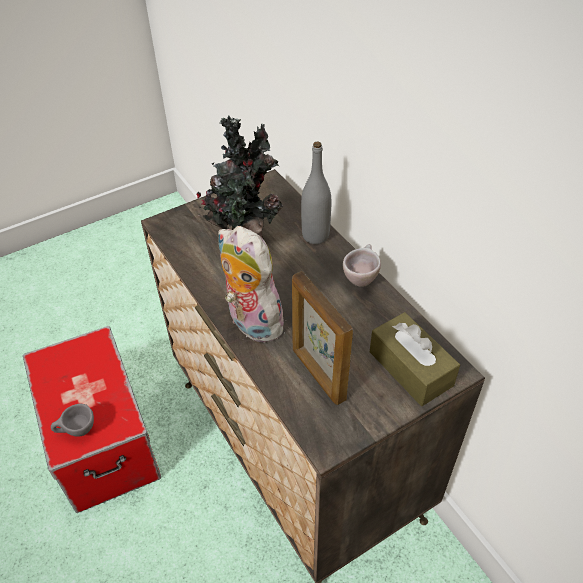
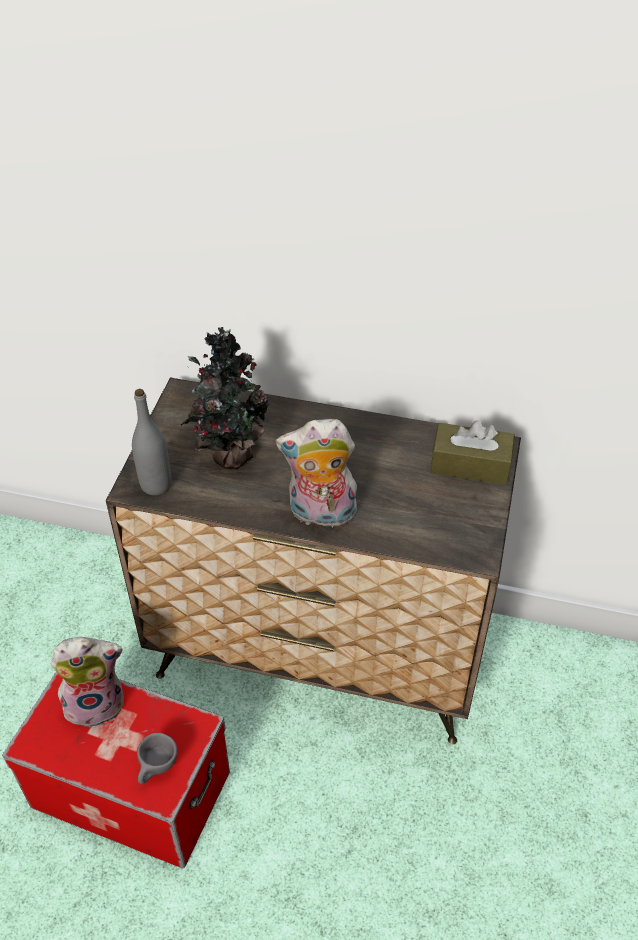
camera: 45 degrees left, 0 degrees up
picture frame [292,271,353,405] -> none
grey bottle [301,141,331,244] -> grey bottle moved to [132,389,171,495]
beige cup [343,244,381,287] -> none
none -> plush toy [51,637,124,728]

